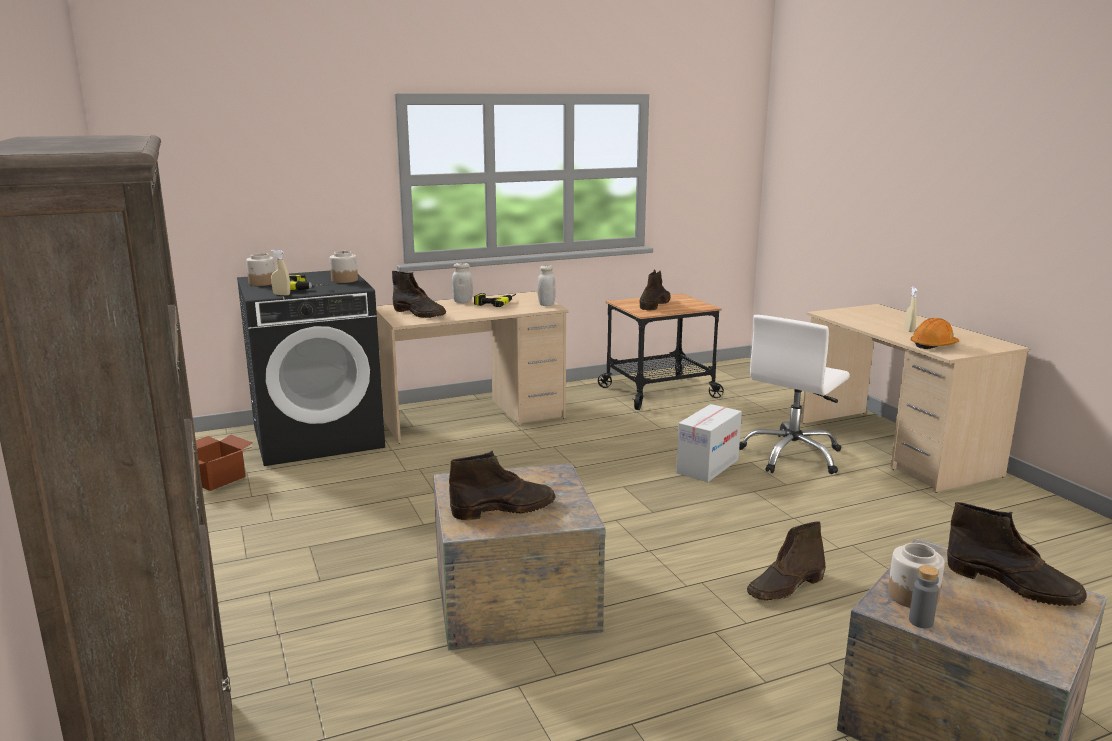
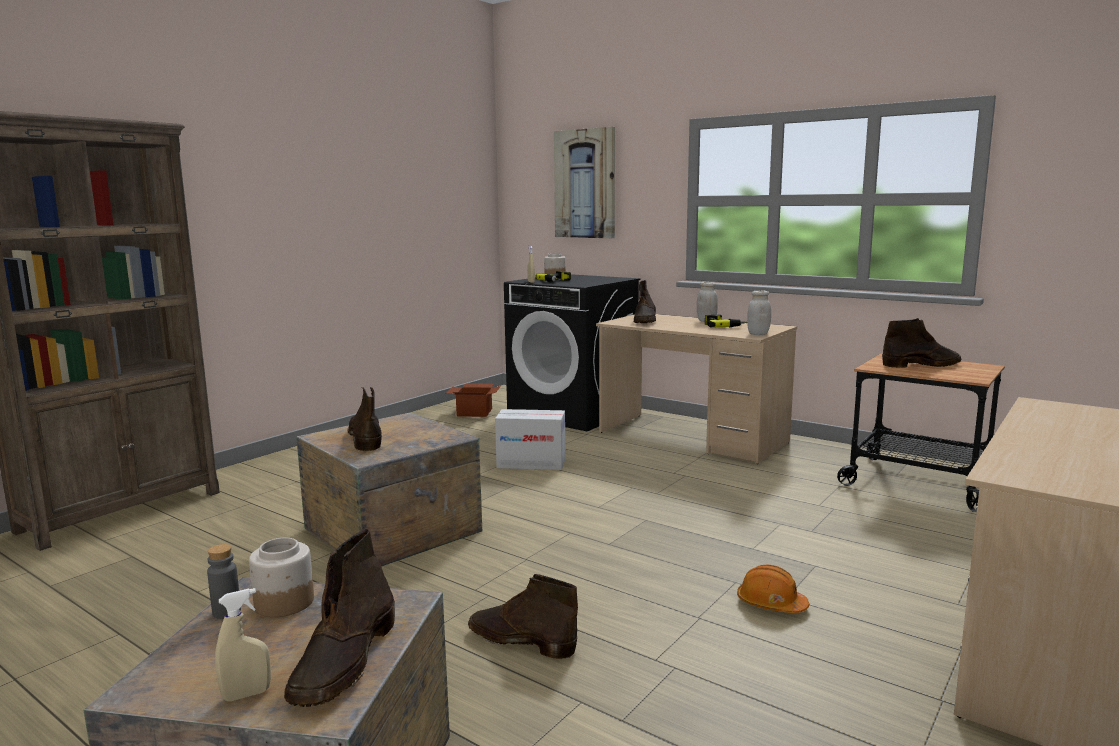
camera: 60 degrees right, 5 degrees down
jar [330,251,358,283] -> none
brown boot [449,451,555,520] -> brown boot turned 150 degrees counterclockwise [348,387,382,452]
cardboard box [676,404,742,482] -> cardboard box moved to [495,409,565,470]
white office chair [739,315,850,474] -> none
beige spray bottle [904,286,917,332] -> beige spray bottle moved to [215,588,271,702]
orange hard hat [911,318,959,349] -> orange hard hat moved to [737,565,809,613]
none -> picture [554,127,615,238]

